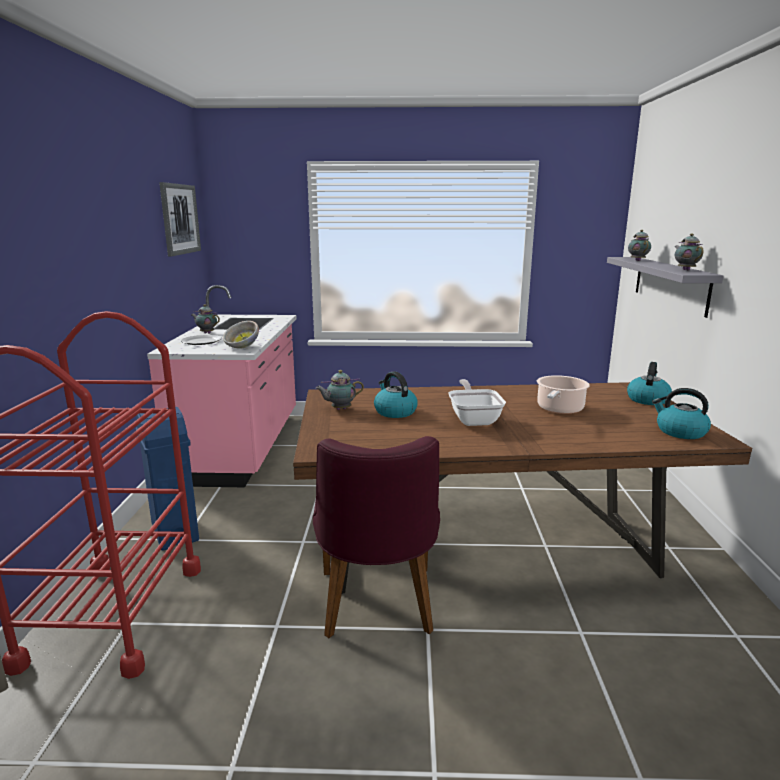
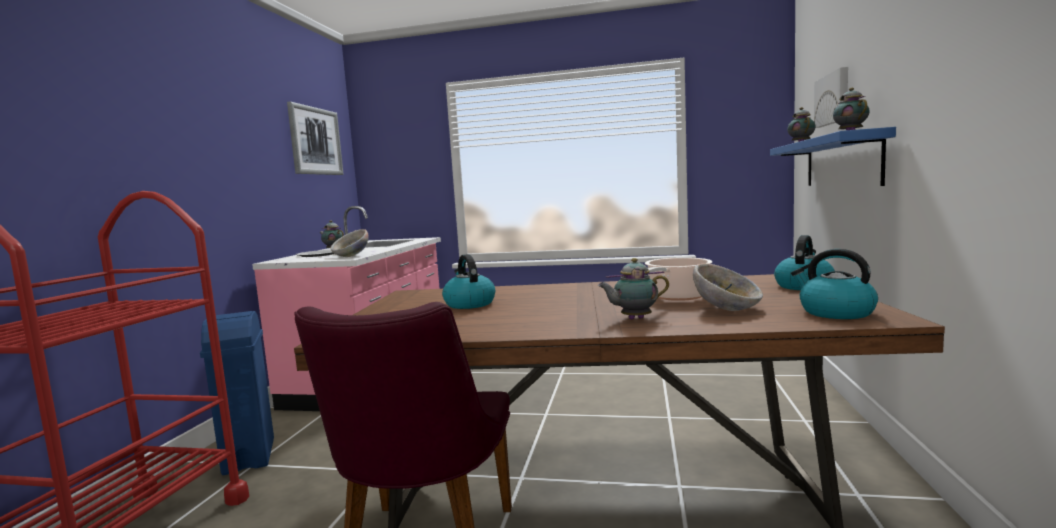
camera: 10 degrees right, 10 degrees down
teapot [316,370,364,410] -> teapot moved to [598,258,669,319]
frying pan [448,379,506,426] -> none
grey shelf [607,257,724,318] -> blue shelf [770,127,896,186]
none -> bowl [693,263,763,311]
none -> picture [814,67,848,128]

